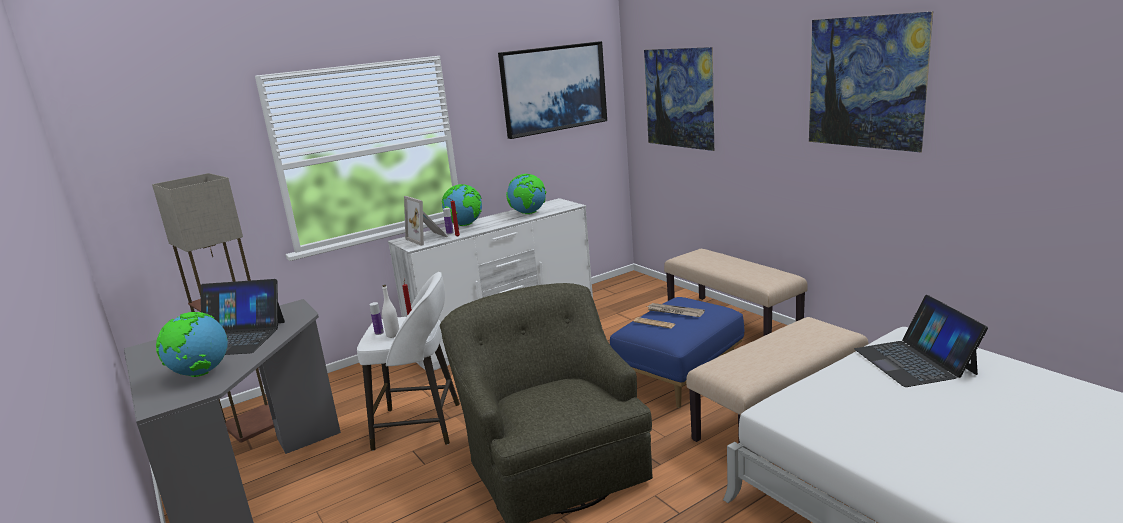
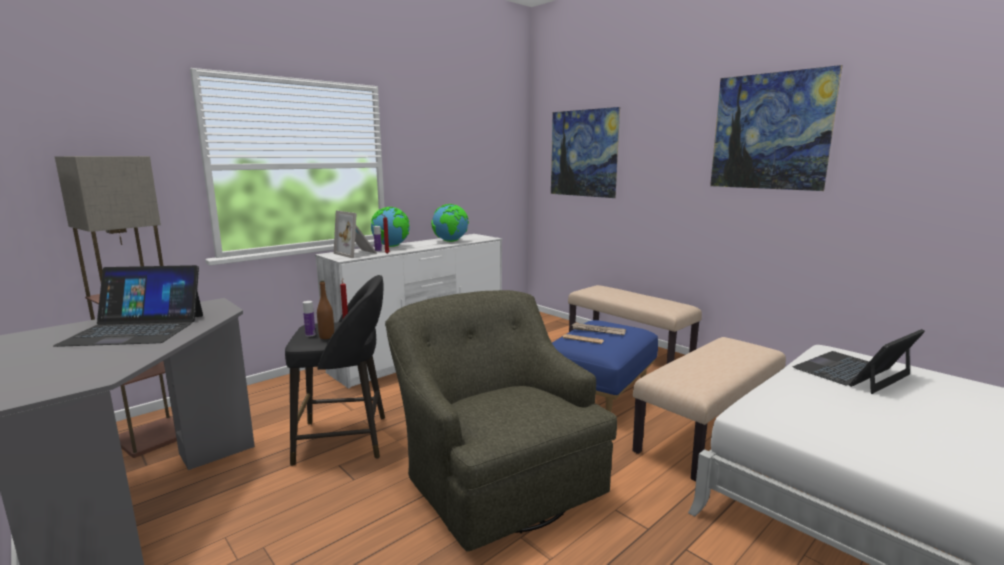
camera: 10 degrees left, 5 degrees down
globe [156,312,228,377] -> none
white stool [357,272,460,451] -> black stool [285,275,385,466]
white bottle [382,285,399,338] -> brown bottle [317,281,334,339]
picture [498,41,607,139] -> none
laptop [854,295,988,387] -> laptop turned 75 degrees clockwise [793,329,925,394]

